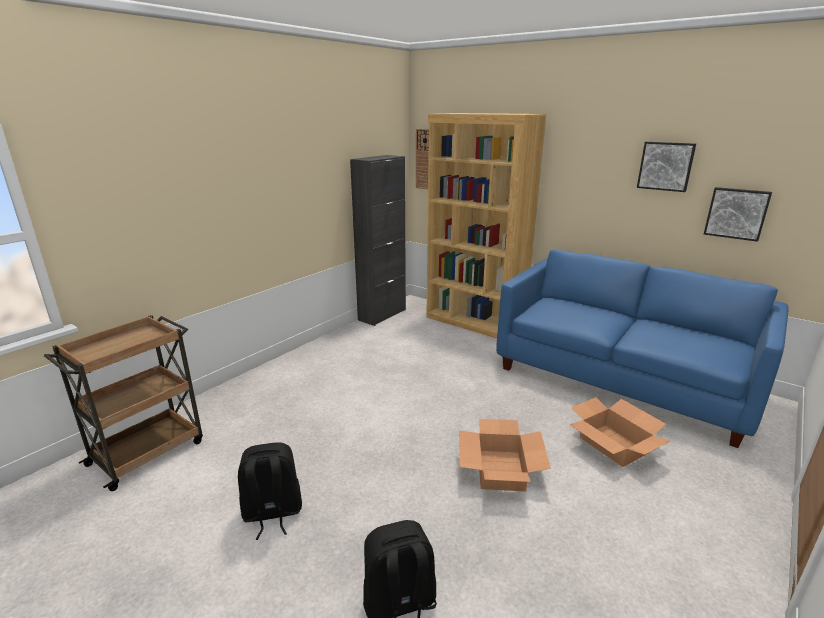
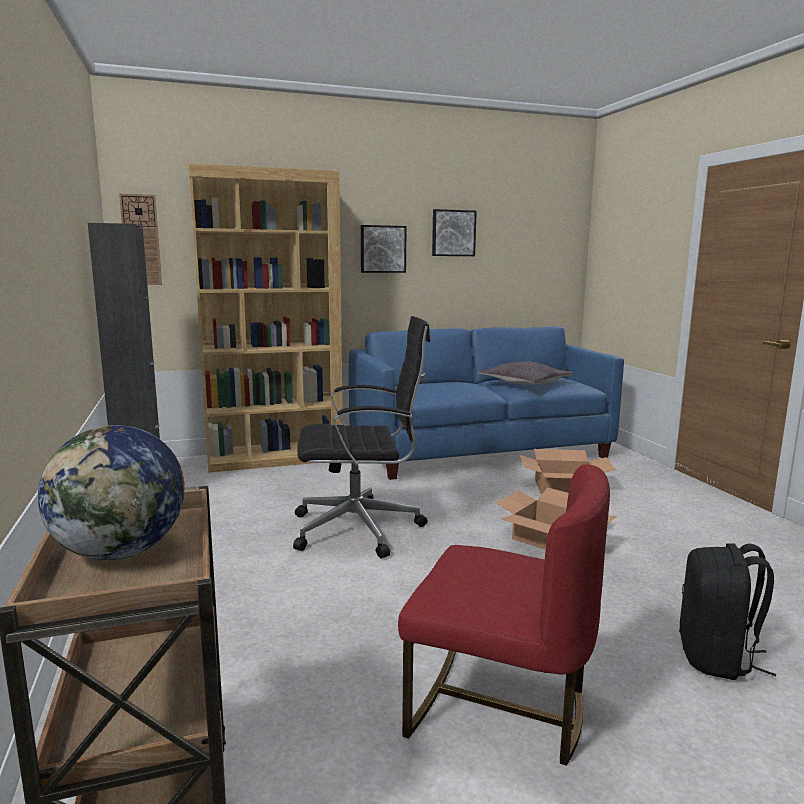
camera: 55 degrees left, 10 degrees down
black backpack [238,442,302,540] -> red chair [398,464,610,766]
picture [704,187,772,242] -> picture moved to [361,225,407,273]
none -> globe [38,425,185,560]
none -> black office chair [293,316,430,558]
none -> grey pillow [477,361,574,385]

